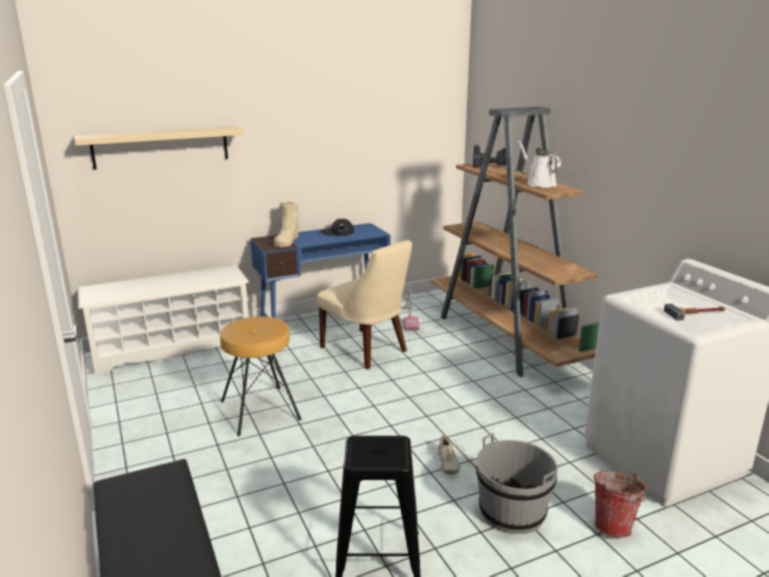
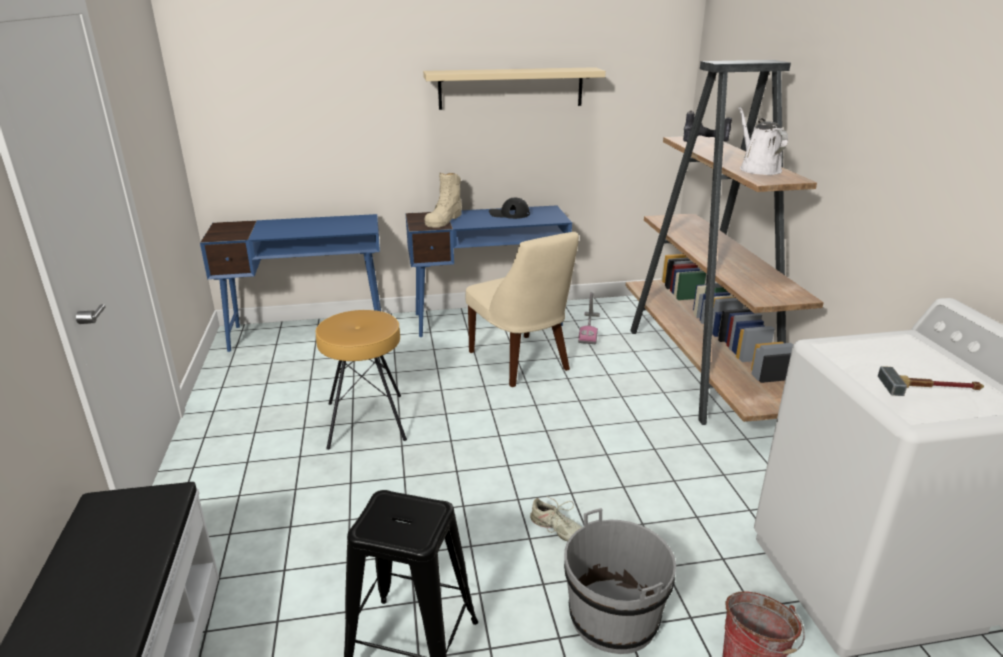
camera: 15 degrees right, 5 degrees up
beige shelf [74,126,244,169] -> beige shelf moved to [423,67,606,110]
white shoe rack [77,265,249,375] -> blue desk [200,214,381,352]
beige shoe [430,435,464,475] -> beige shoe turned 60 degrees counterclockwise [530,496,582,541]

